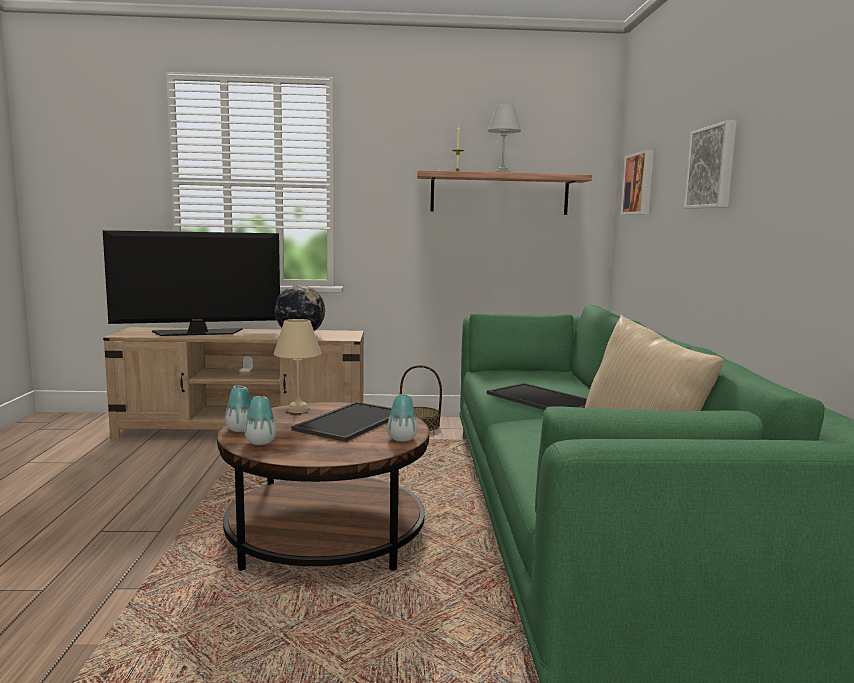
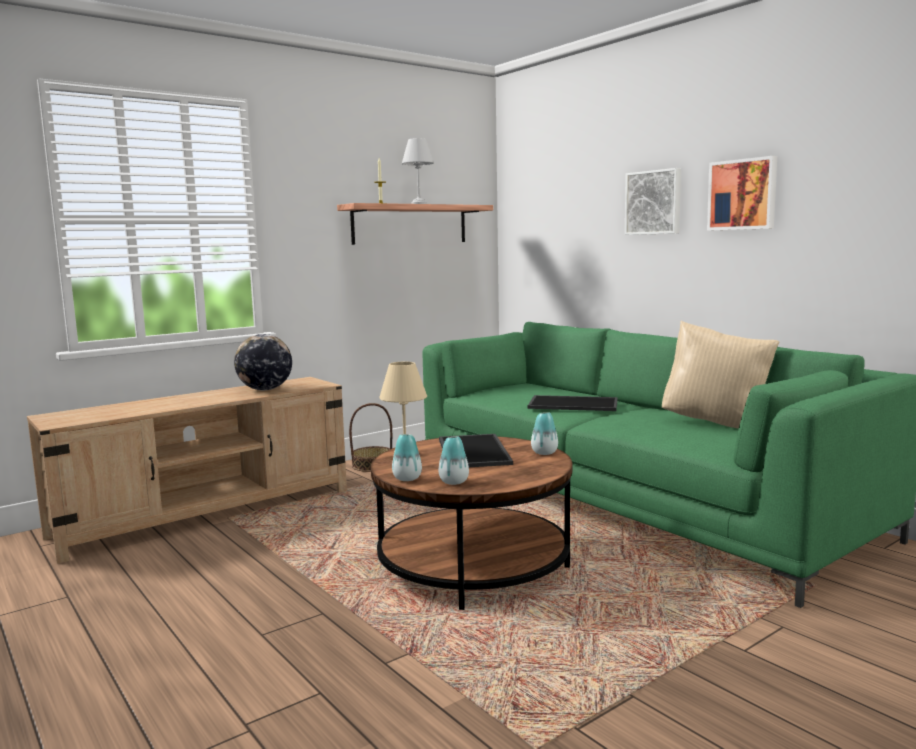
camera: 35 degrees left, 0 degrees up
television [103,230,280,336] -> none
picture [621,150,654,215] -> picture moved to [707,156,777,231]

